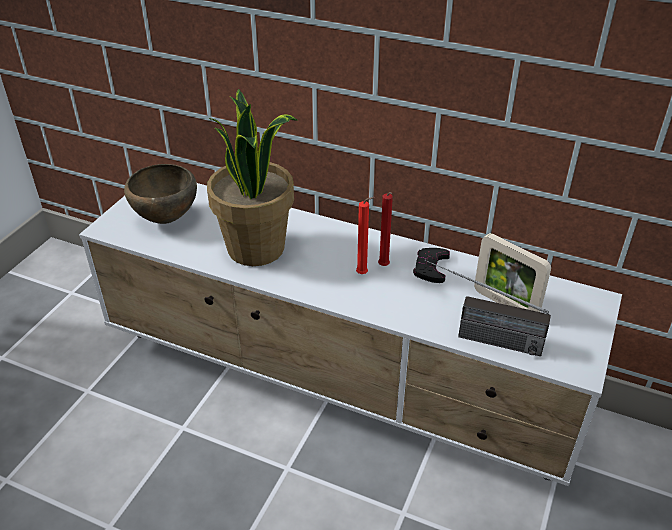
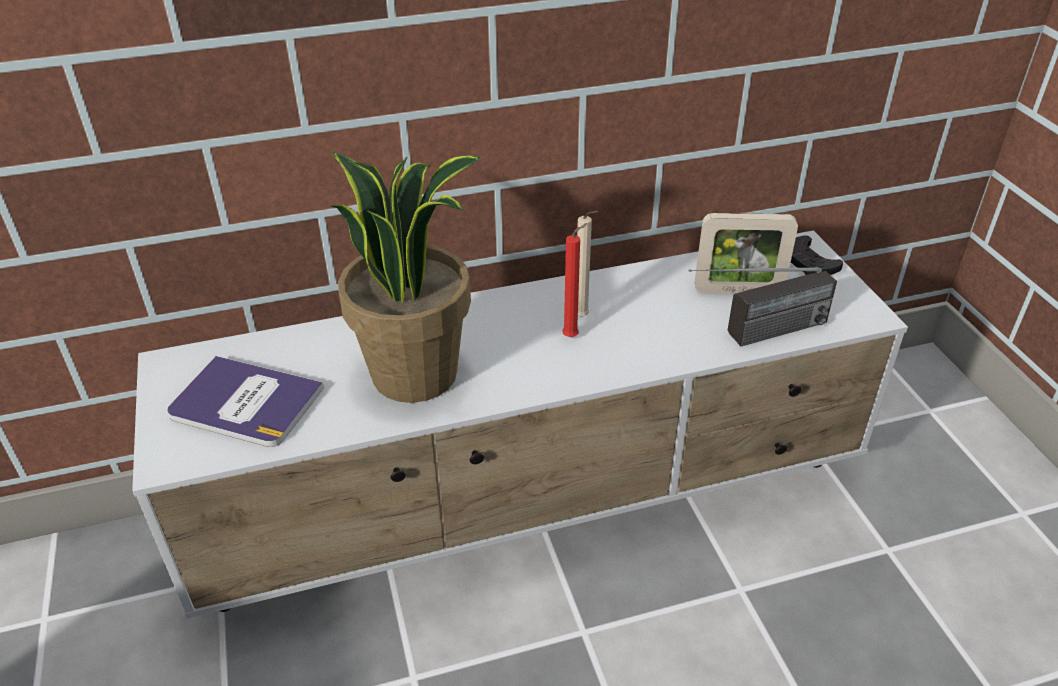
camera: 40 degrees left, 0 degrees up
brown bowl [124,164,197,224] -> book [168,356,324,447]
red candle [378,192,393,266] -> beige candle [577,211,598,317]
black game controller [413,248,450,283] -> black game controller moved to [791,235,843,275]

